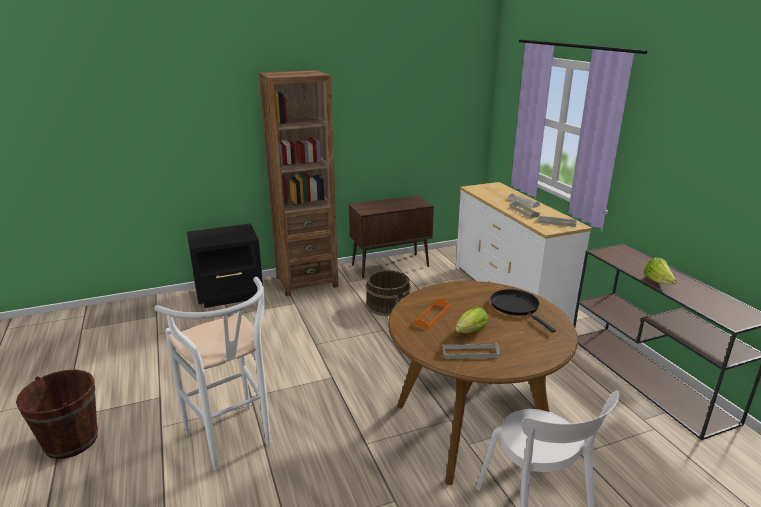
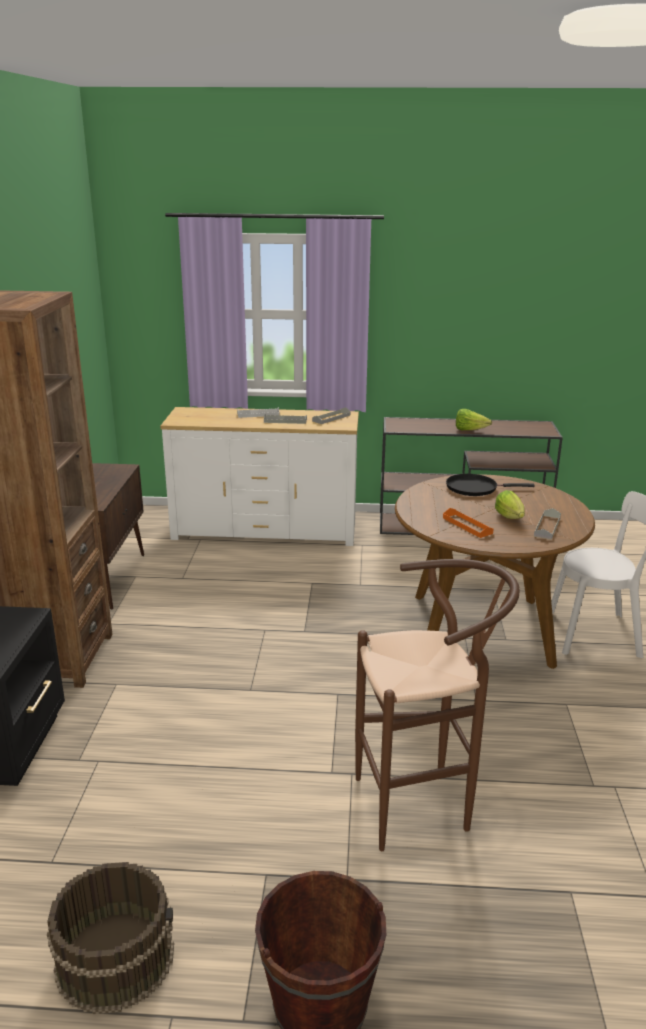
camera: 65 degrees left, 0 degrees up
white stool [154,277,271,470] -> brown stool [355,559,520,851]
brown bucket [365,270,411,316] -> brown bucket moved to [47,862,174,1014]

